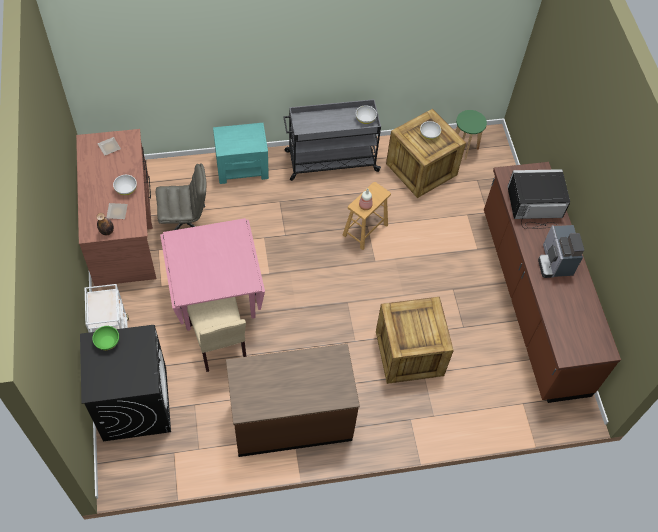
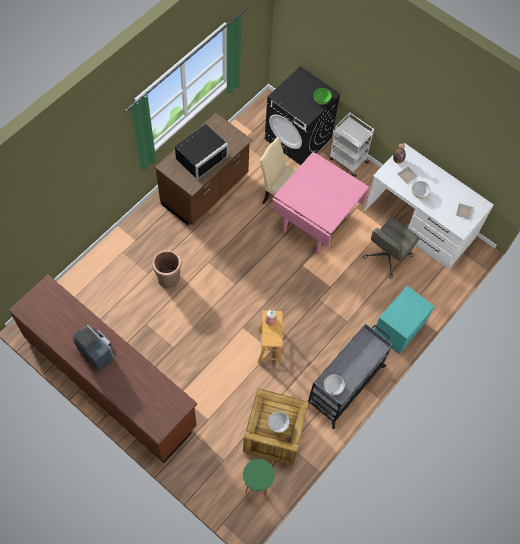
camera: 140 degrees right, 5 degrees up
brown desk [76,129,156,286] -> white desk [365,143,494,270]
crate [376,297,454,384] -> basket [152,250,181,288]
black microwave [507,169,570,229] -> black microwave moved to [175,124,228,180]

